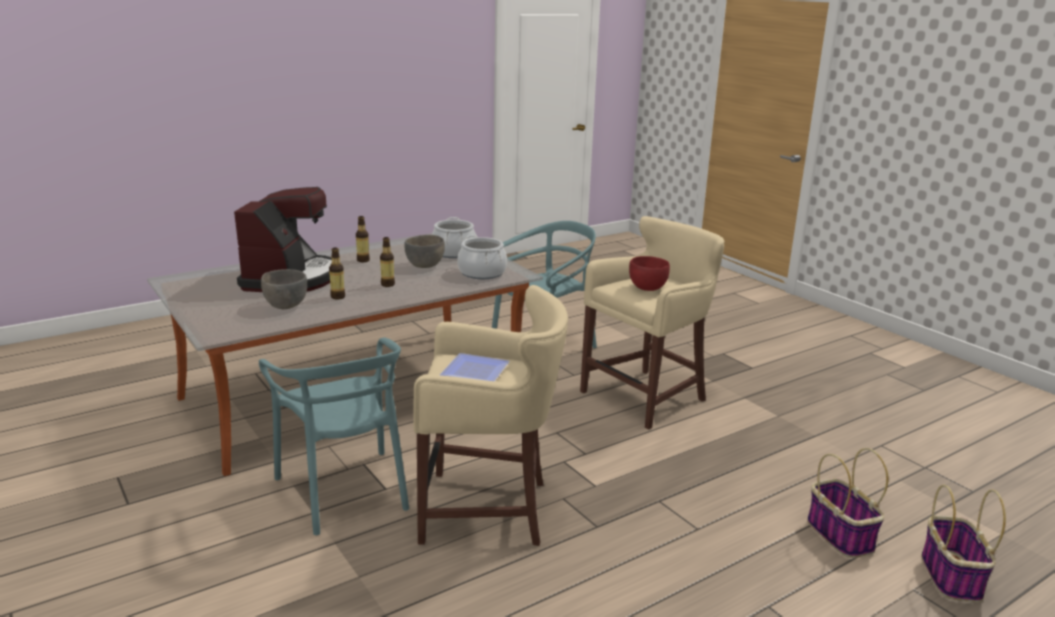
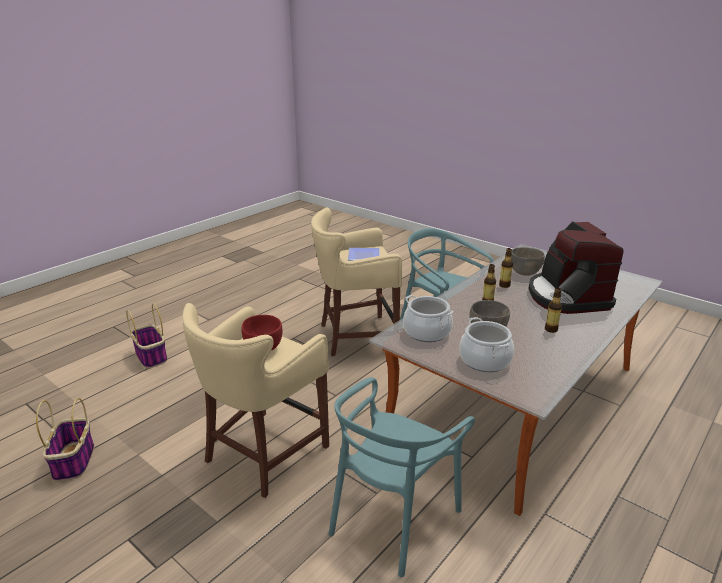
camera: 165 degrees right, 5 degrees up
basket [921,485,1006,602] -> basket moved to [36,398,94,482]

